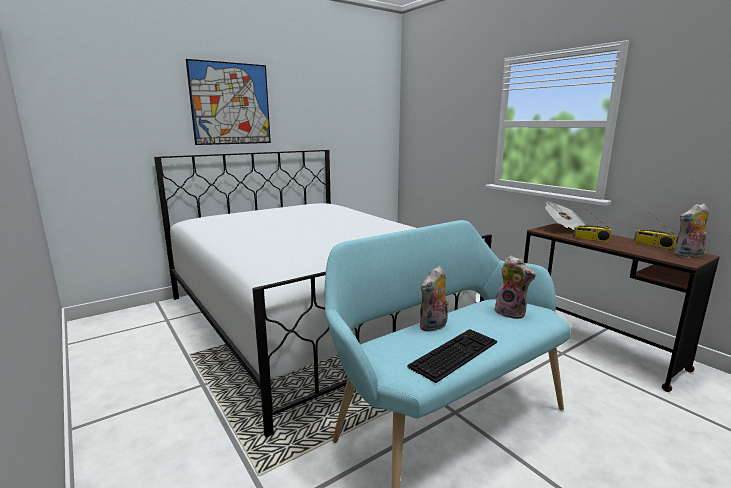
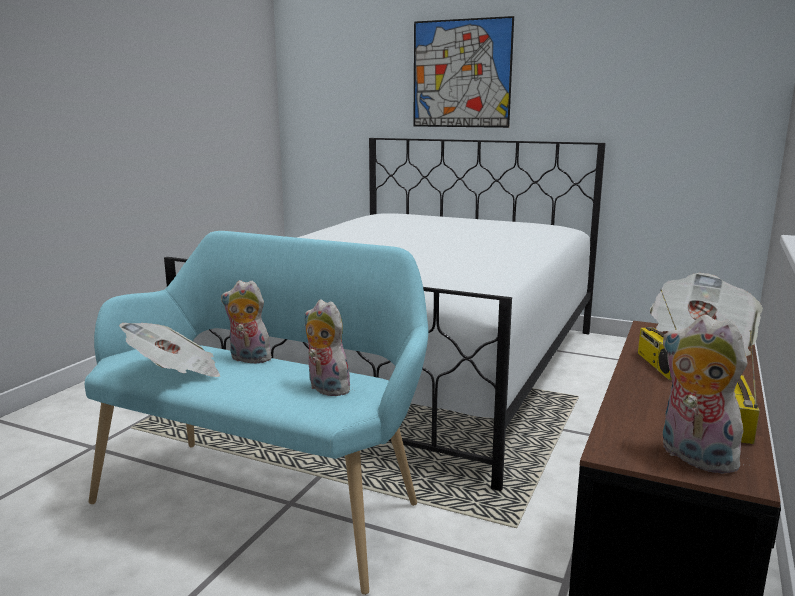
camera: 60 degrees right, 0 degrees up
keyboard [407,329,497,383] -> newspaper [119,323,220,377]
plush toy [494,255,536,319] -> plush toy turned 120 degrees clockwise [304,299,350,396]

